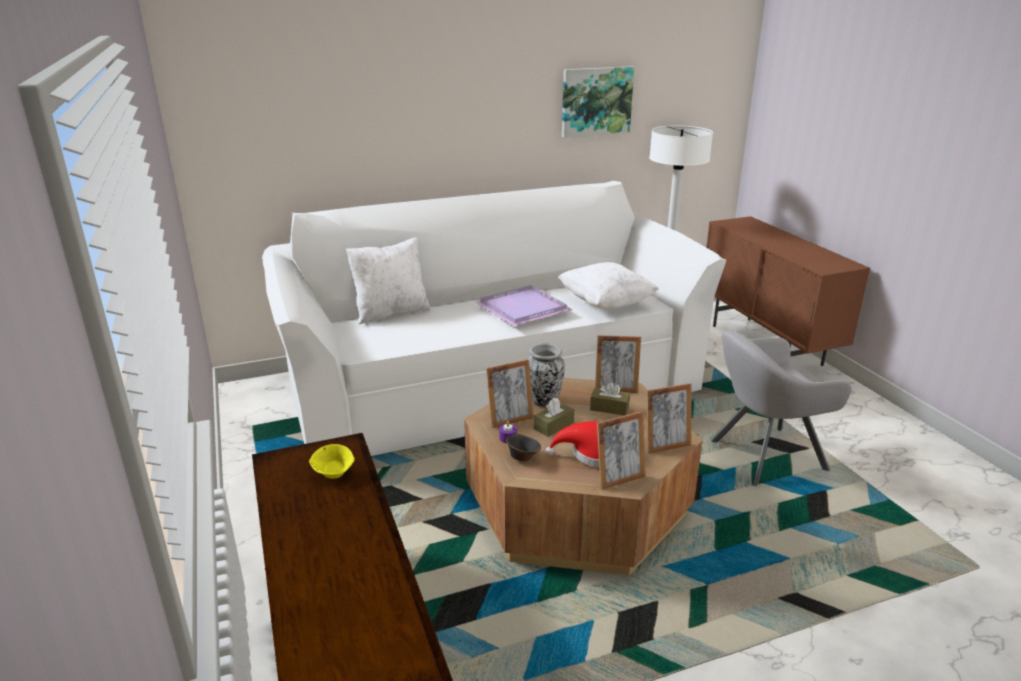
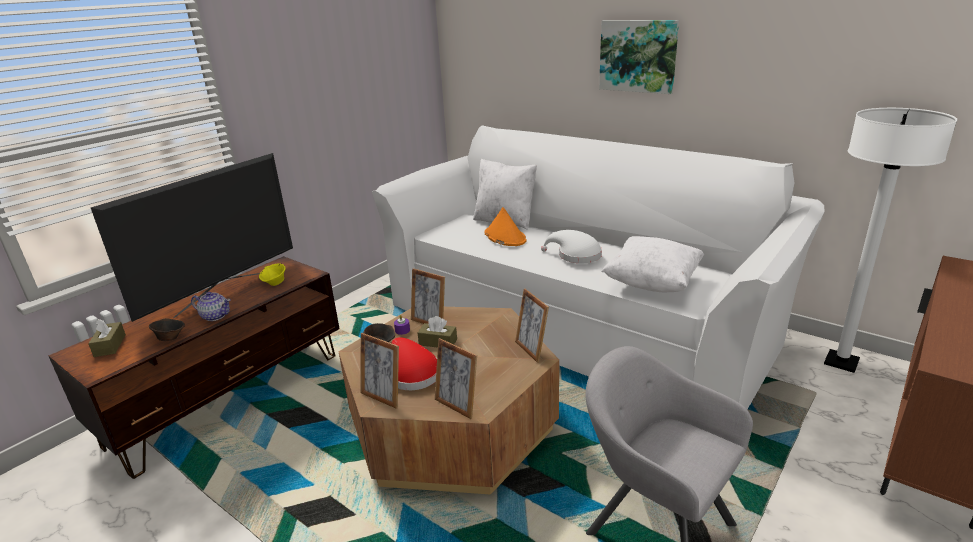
camera: 60 degrees right, 0 degrees up
purple tray [476,285,573,326] -> white hat [541,230,602,263]
vase [528,344,565,407] -> none
picture [562,66,634,138] -> picture moved to [599,20,679,94]
brown tissue box [590,382,630,416] -> brown tissue box moved to [88,319,126,357]
none -> television [91,153,293,322]
none -> brown bowl [149,318,185,341]
none -> teapot [191,292,231,321]
none -> orange hat [485,207,527,246]

